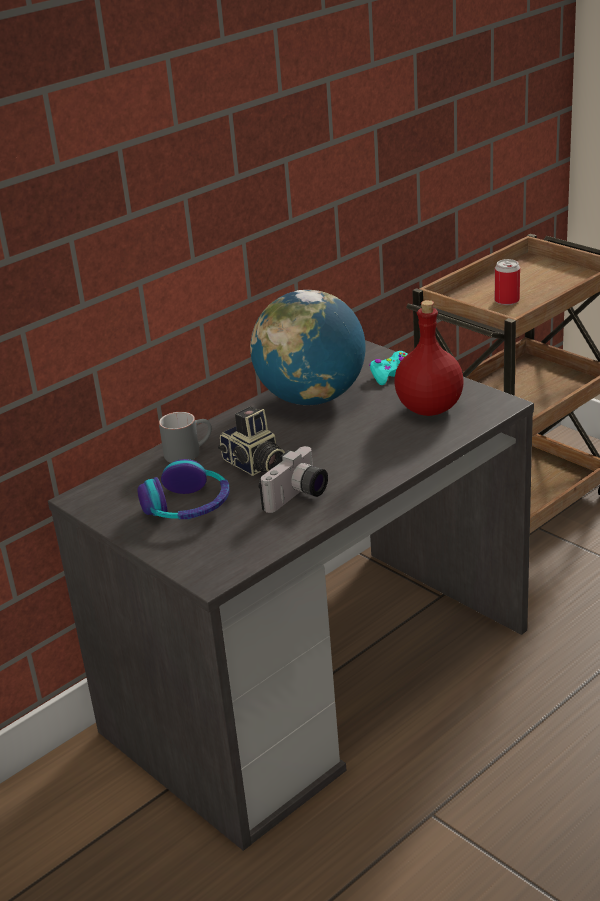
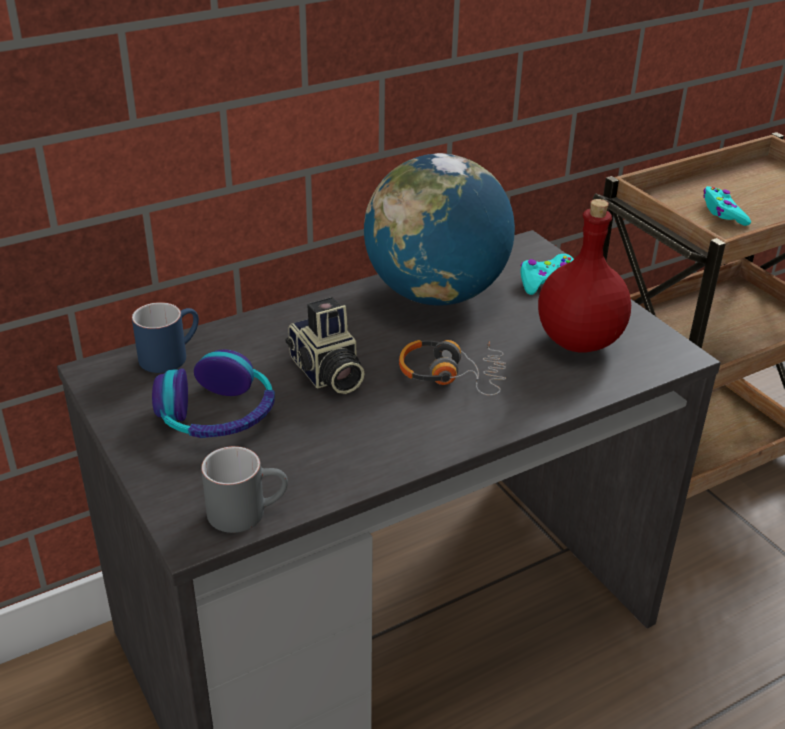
camera: 10 degrees right, 5 degrees up
grey mug [159,412,212,463] -> grey mug moved to [201,446,288,533]
camera [258,446,328,513] -> none
can [495,259,520,305] -> turquoise game controller [703,186,751,226]
none -> blue mug [132,302,199,373]
none -> headphones [399,340,506,396]

